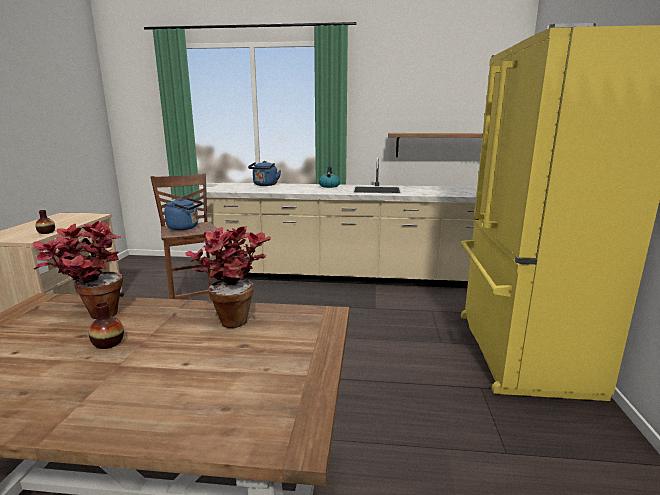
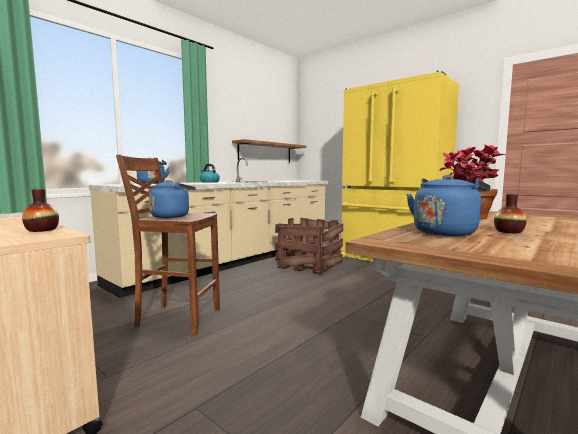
camera: 55 degrees left, 10 degrees down
potted plant [33,221,123,319] -> blue kettle [406,175,490,236]
none -> crate [275,218,343,275]

